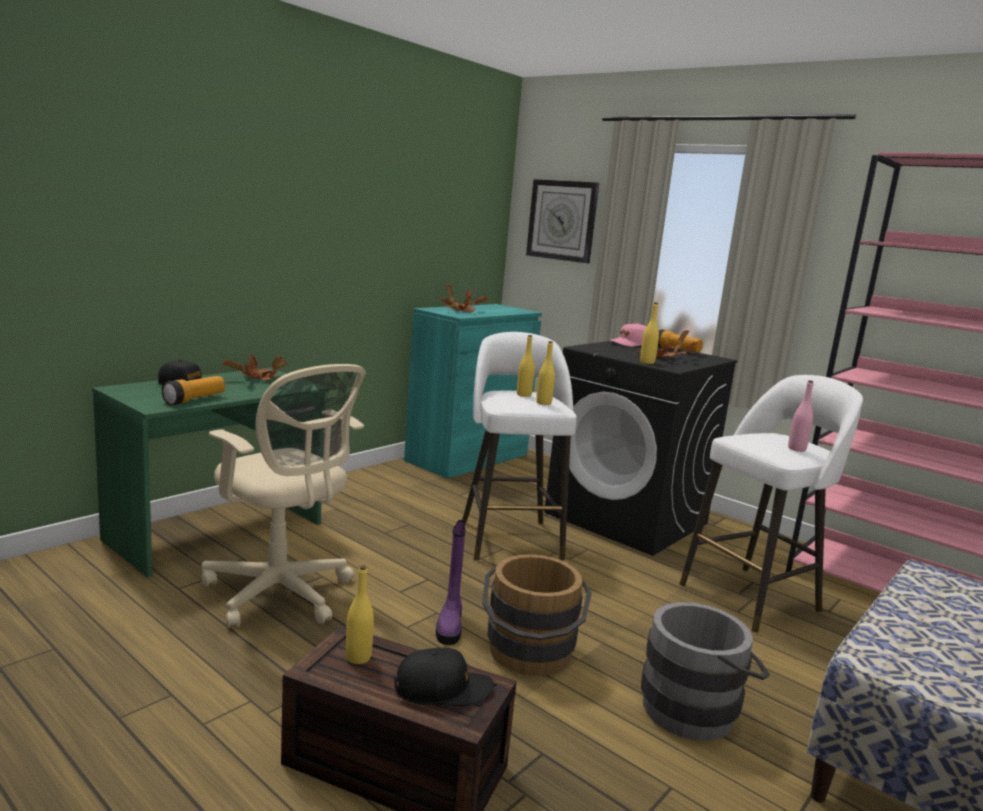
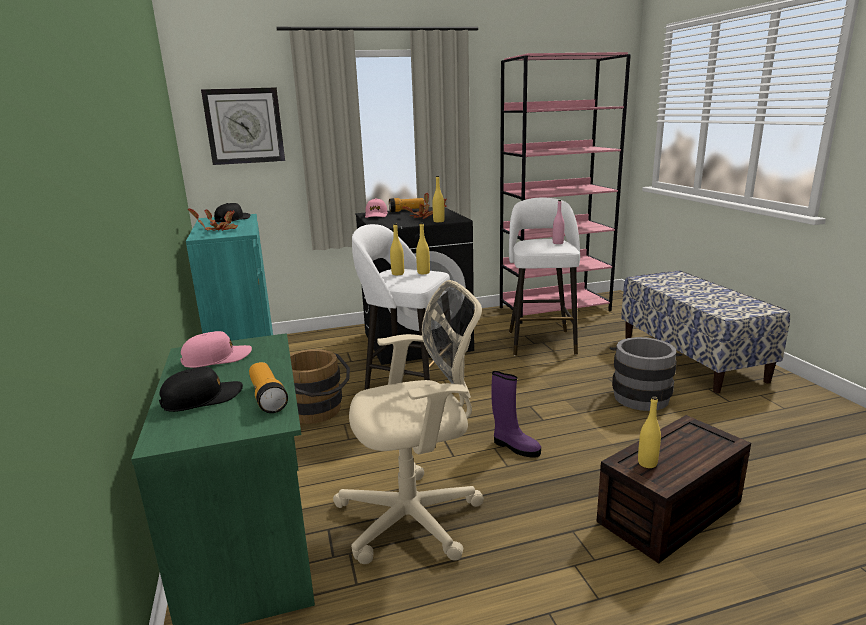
camera: 55 degrees left, 5 degrees up
potted plant [222,354,288,381] -> pink cap [180,331,252,368]
black cap [394,648,494,706] -> black cap moved to [214,203,250,222]
brown bucket [482,554,592,676] -> brown bucket moved to [290,349,350,424]

